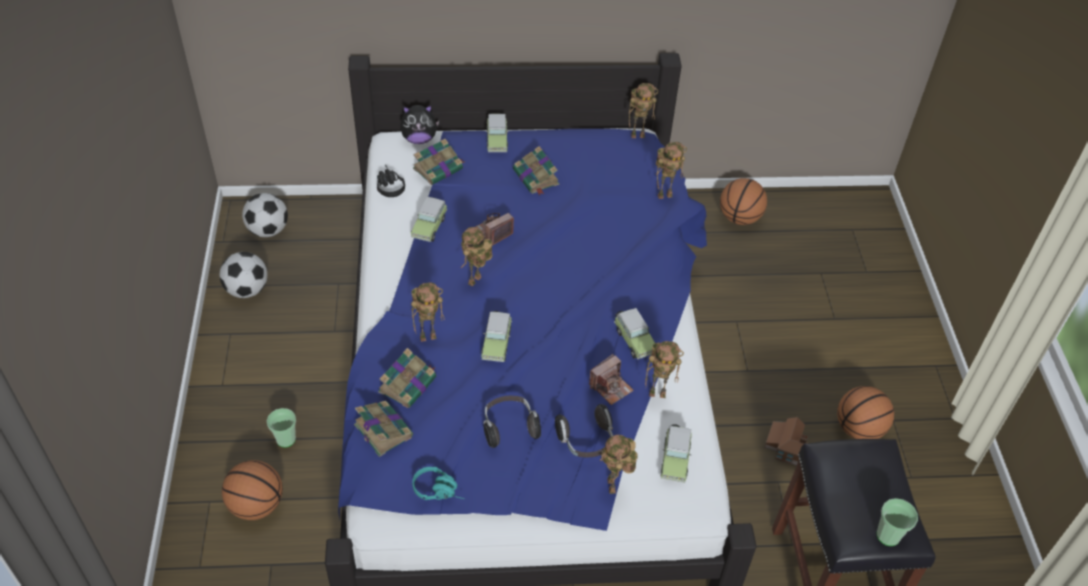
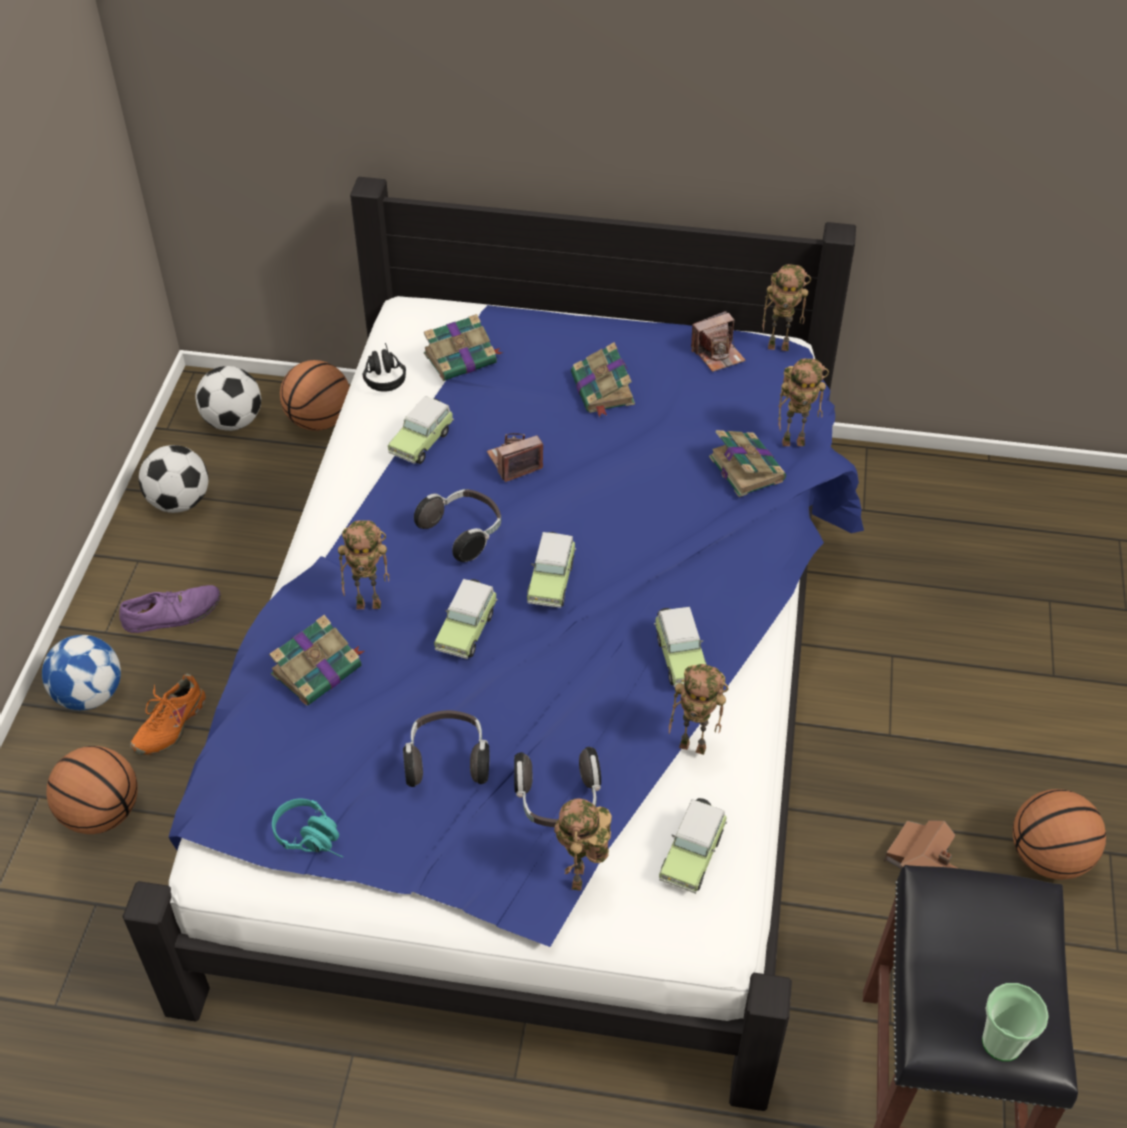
camera: 15 degrees right, 0 degrees up
cup [267,408,296,448] -> orange shoe [130,674,206,755]
book [354,401,413,457] -> book moved to [709,430,786,497]
plush toy [400,105,439,144] -> none
toy robot [460,227,492,286] -> headphones [414,489,501,562]
toy car [486,114,509,152] -> toy car moved to [527,532,576,608]
camera [589,354,633,405] -> camera moved to [691,311,745,372]
basketball [720,178,767,225] -> basketball moved to [280,360,350,431]
none -> football [42,635,121,710]
none -> purple shoe [119,585,221,633]

